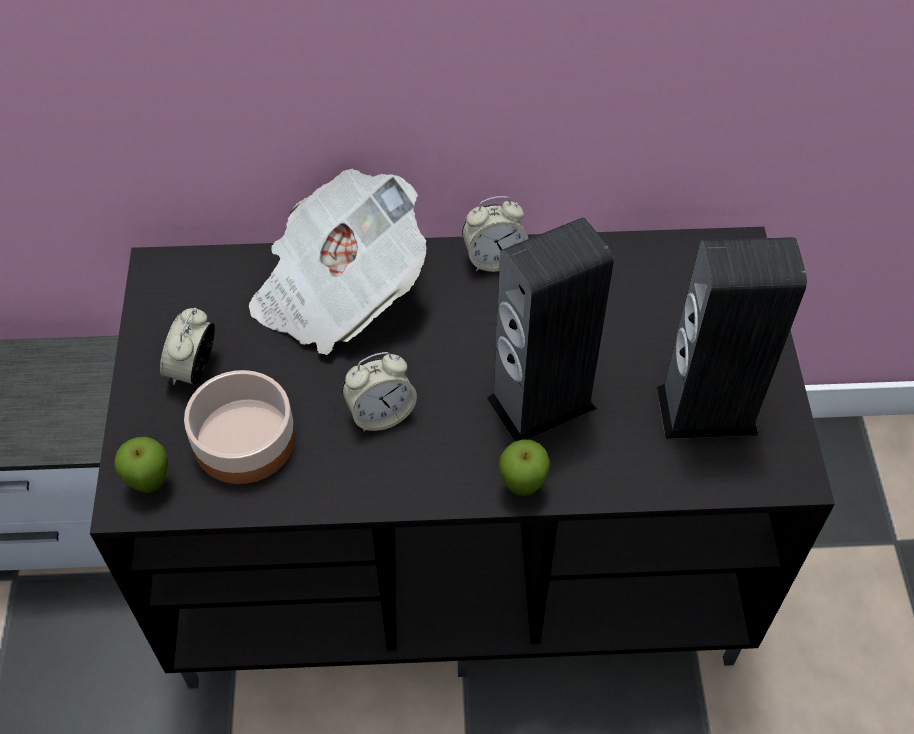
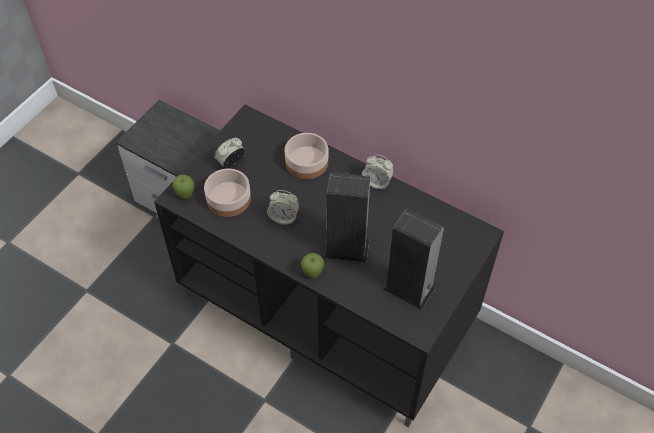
camera: 35 degrees right, 0 degrees up
newspaper [249,169,427,355] -> bowl [285,133,328,179]

